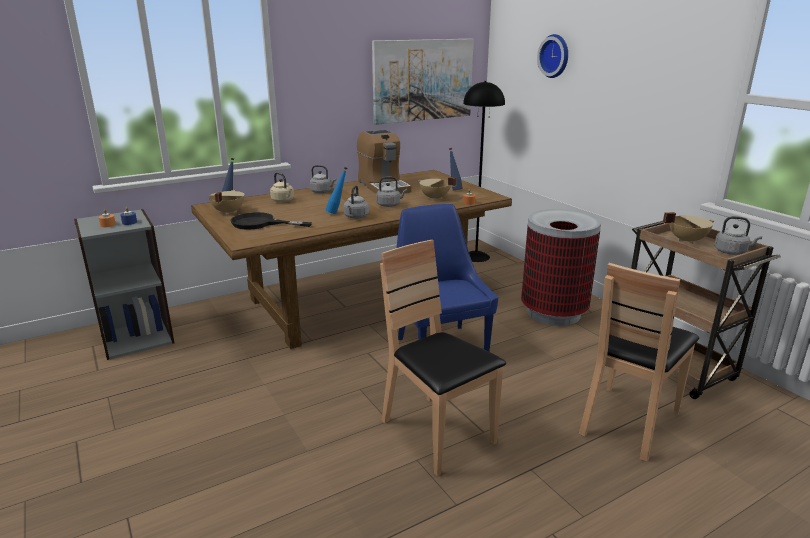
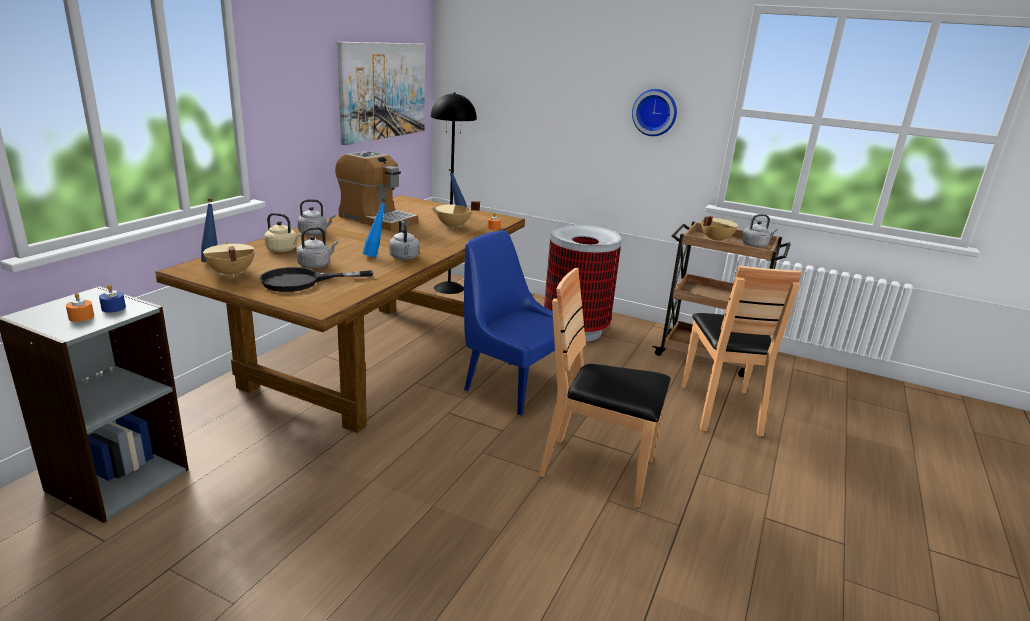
camera: 35 degrees left, 0 degrees up
grey kettle [376,177,407,207] -> grey kettle moved to [296,227,338,268]
wall clock [537,34,568,78] -> wall clock moved to [632,89,677,136]

